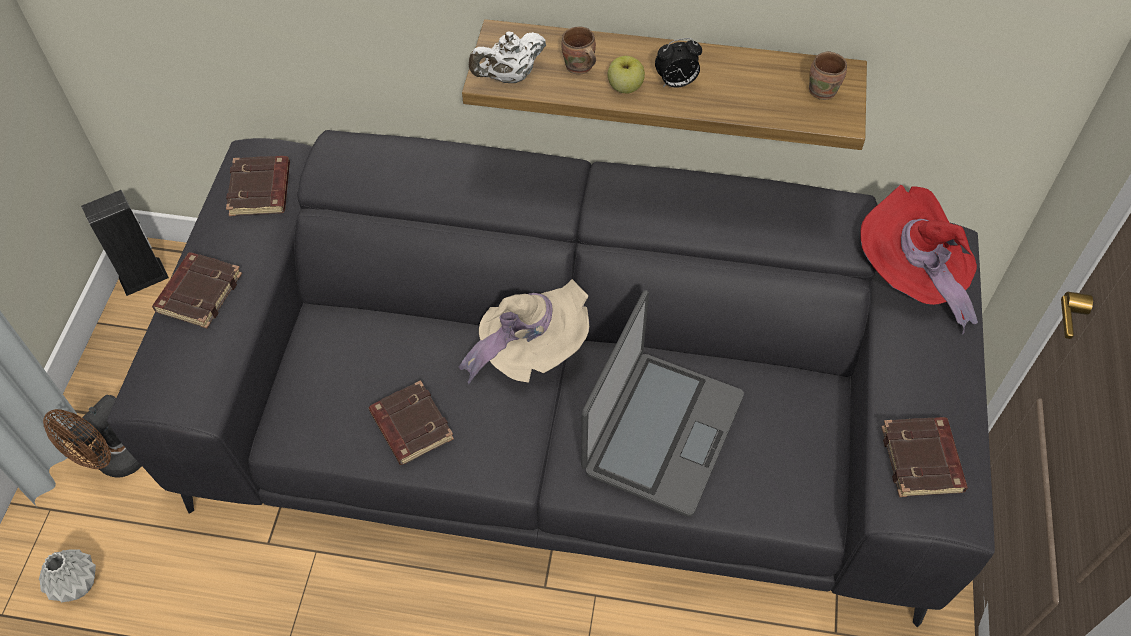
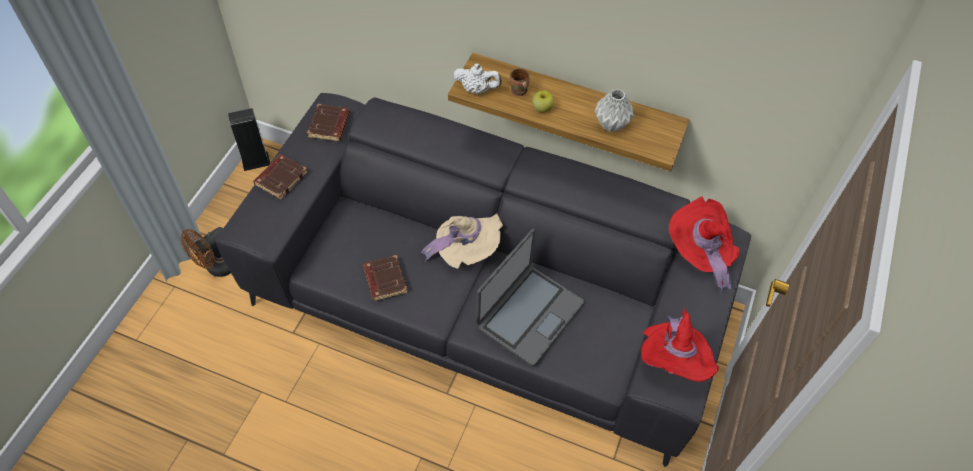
camera: 10 degrees right, 0 degrees up
grey vase [39,550,96,602] -> grey vase moved to [595,89,634,132]
white teapot [469,32,546,83] -> white teapot turned 150 degrees counterclockwise [454,64,502,94]
alarm clock [655,38,702,88] -> none
brown mug [809,51,847,100] -> none
brown book [881,417,968,497] -> red hat [641,308,719,382]

